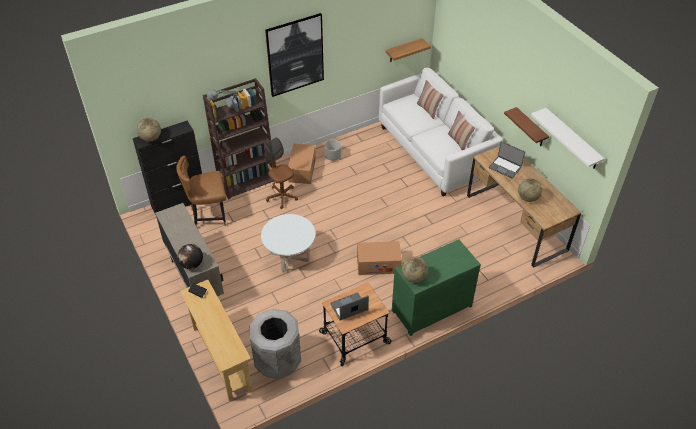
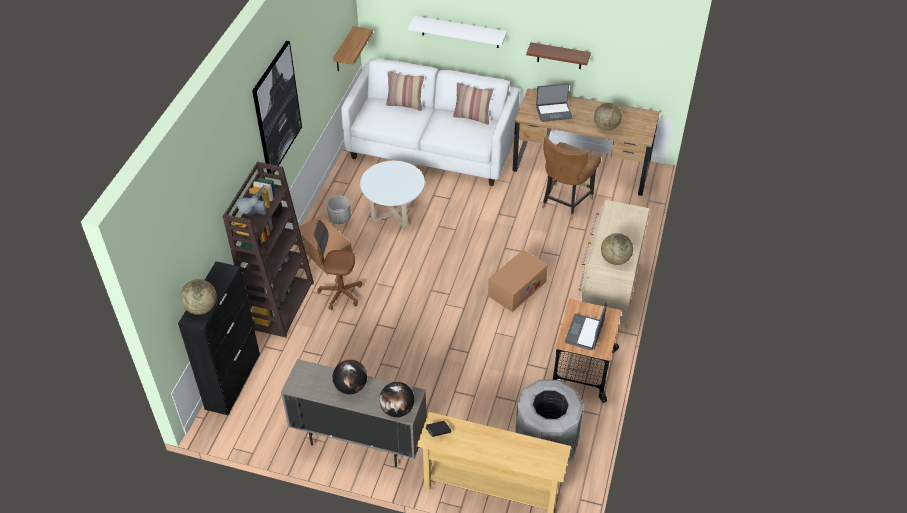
camera: 45 degrees left, 0 degrees up
brown chair [176,156,226,227] -> brown chair moved to [542,137,601,220]
white coffee table [261,214,315,272] -> white coffee table moved to [360,161,425,227]
green dresser [392,240,481,336] -> beige dresser [579,200,650,330]
white shelf [531,108,605,169] -> white shelf moved to [408,16,507,48]
none -> globe [333,359,367,394]

